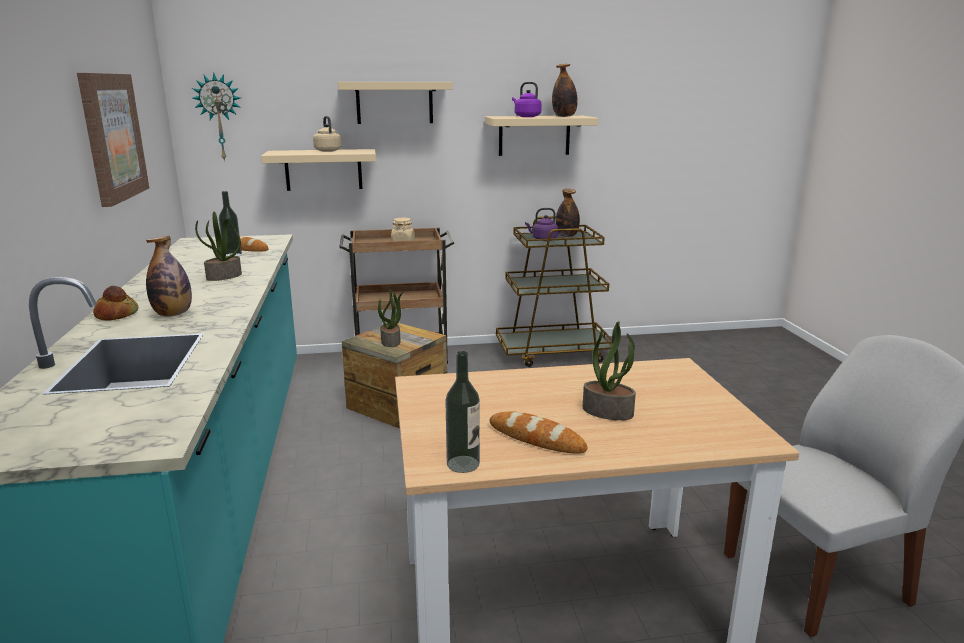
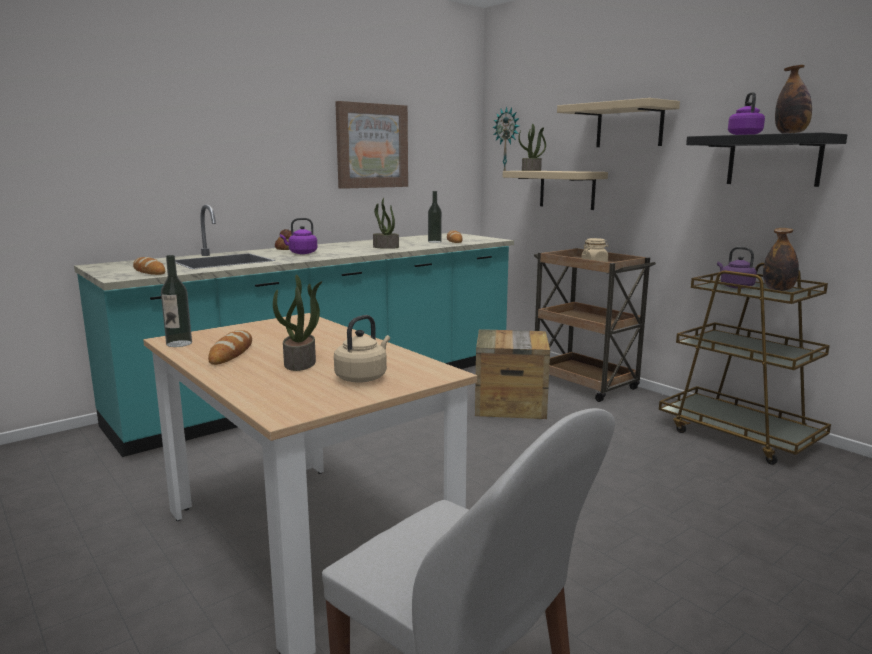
camera: 60 degrees right, 5 degrees down
bottle [146,236,192,316] -> purple kettle [280,218,318,254]
beige kettle [313,116,341,152] -> beige kettle moved to [334,315,390,383]
potted plant [378,289,404,347] -> potted plant moved to [518,124,546,171]
beige shelf [485,116,598,156] -> black shelf [686,132,847,187]
none -> bread [133,257,165,275]

